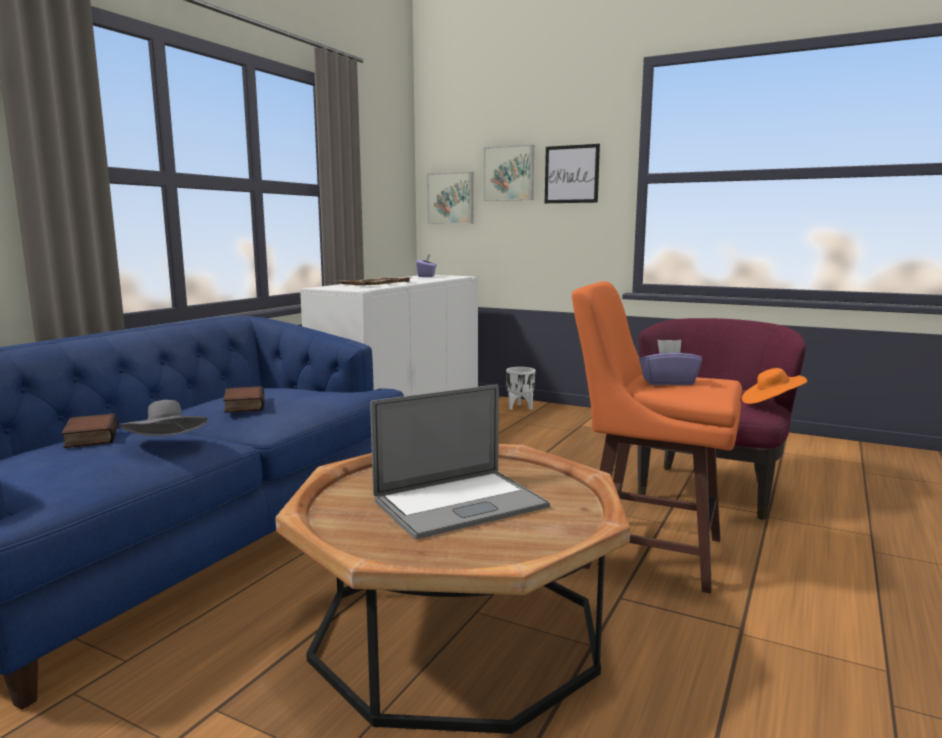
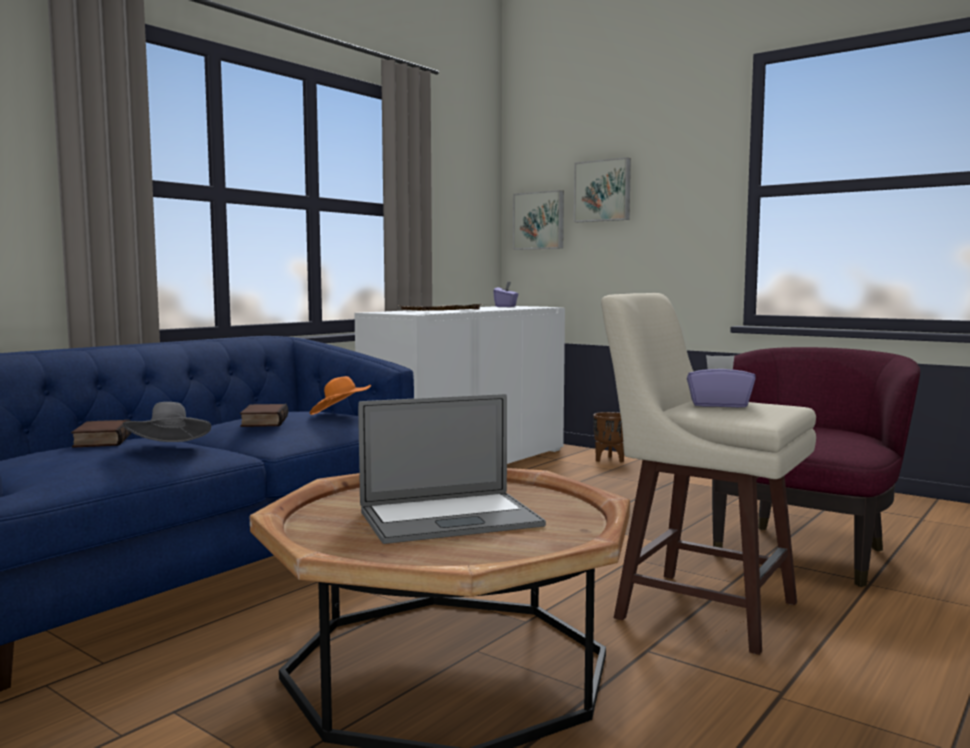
camera: 10 degrees right, 5 degrees down
white planter [506,367,535,410] -> brown planter [593,412,624,463]
picture [545,144,600,203] -> none
orange stool [572,281,742,594] -> beige stool [601,293,816,655]
orange hat [742,368,807,404] -> orange hat moved to [310,376,371,415]

